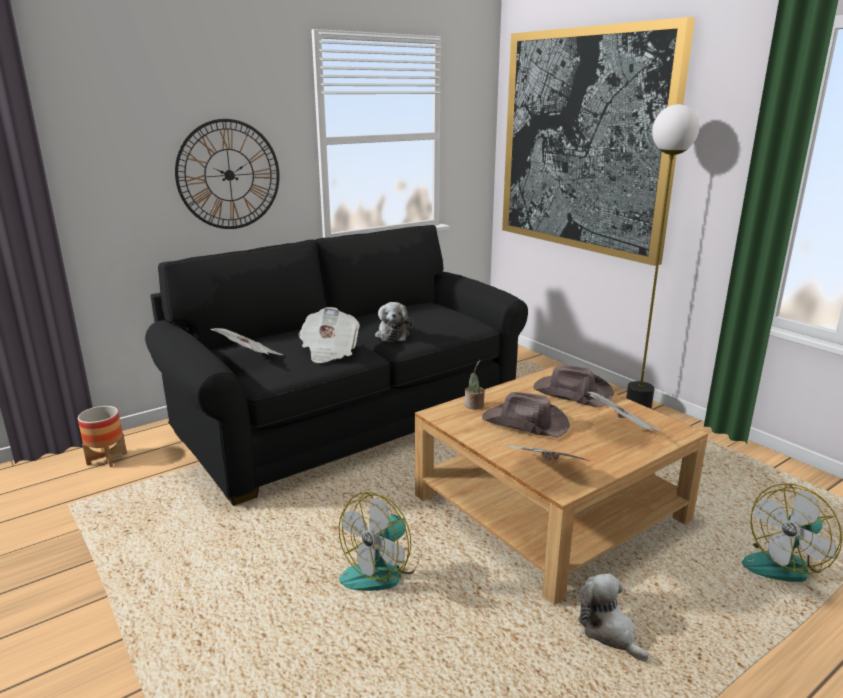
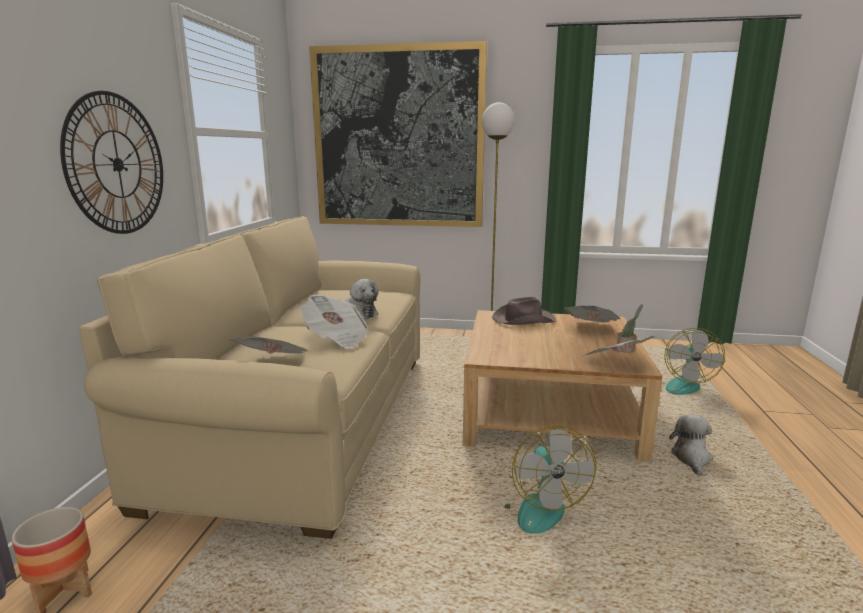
camera: 45 degrees left, 5 degrees down
black sofa [145,225,528,506] -> beige sofa [79,216,420,539]
potted plant [465,360,485,410] -> potted plant moved to [617,304,643,353]
brown hat [482,392,570,438] -> none
plush toy [578,574,648,662] -> plush toy turned 90 degrees clockwise [669,415,713,476]

